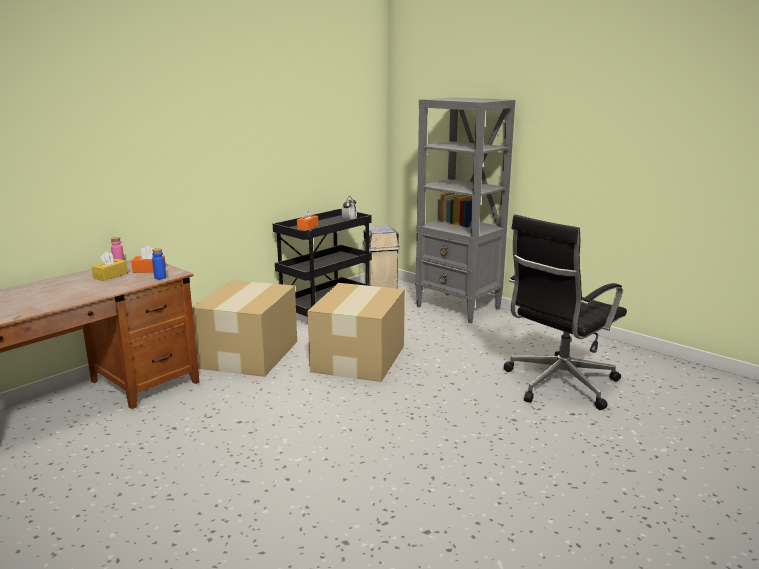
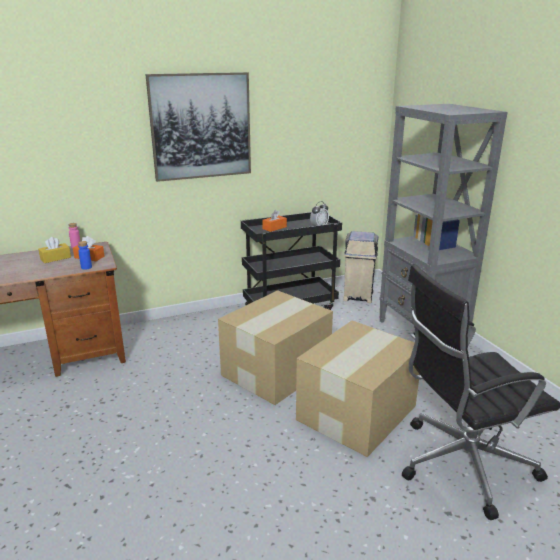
camera: 25 degrees right, 5 degrees up
cardboard box [192,280,297,377] -> cardboard box moved to [296,321,420,457]
none -> picture [145,72,251,182]

